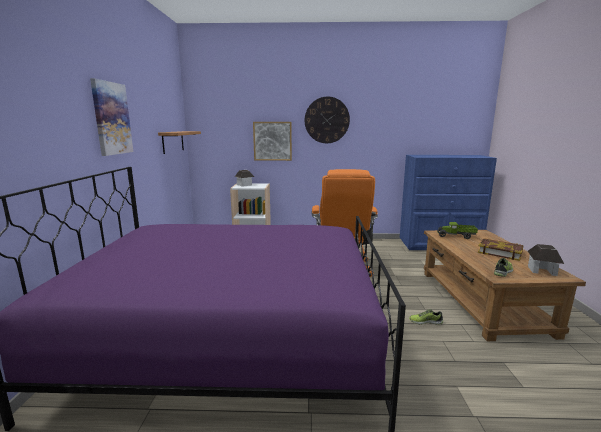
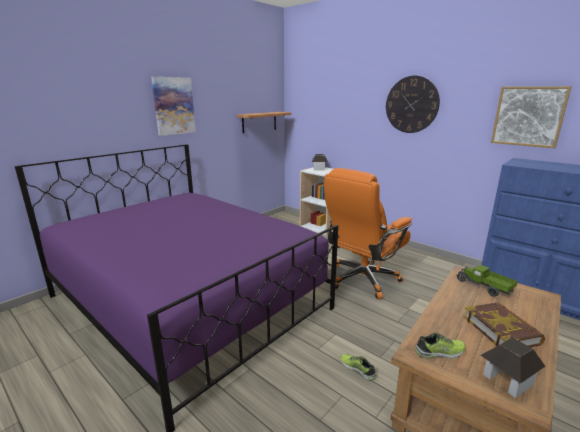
camera: 40 degrees right, 5 degrees up
picture [253,122,292,161] -> picture moved to [491,86,571,148]

